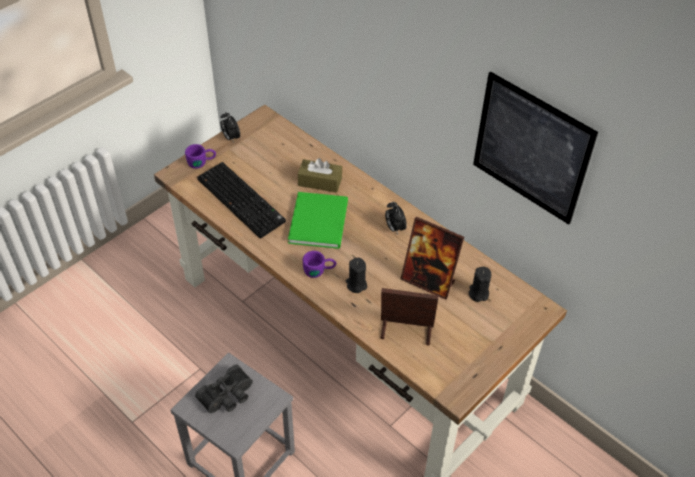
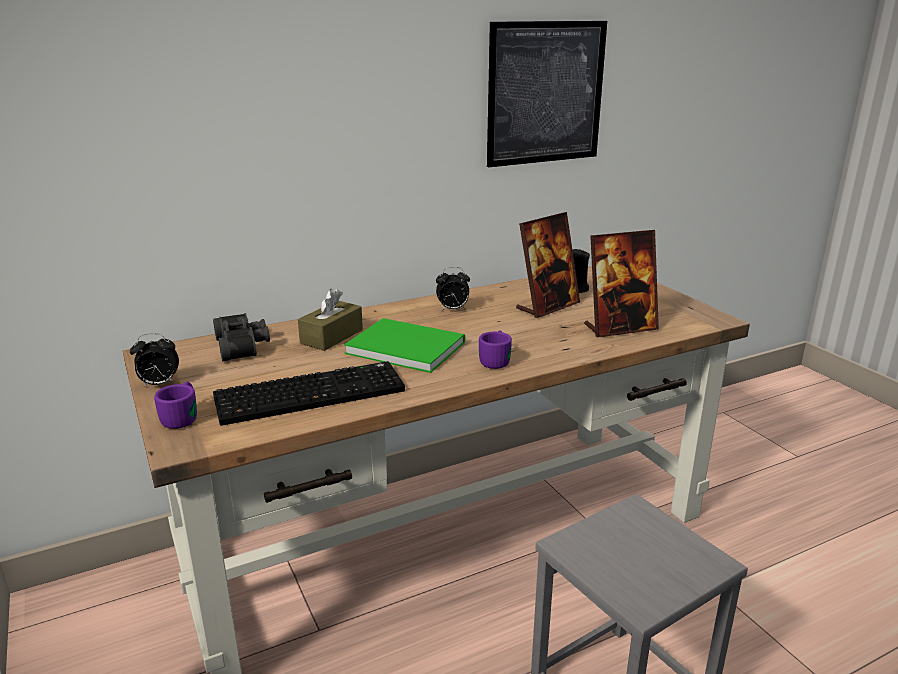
camera: 70 degrees left, 25 degrees down
black binoculars [195,364,253,413] -> black binoculars moved to [213,313,270,361]
black candle [346,258,367,293] -> none
picture frame [381,288,439,346] -> picture frame turned 135 degrees counterclockwise [584,230,659,337]

